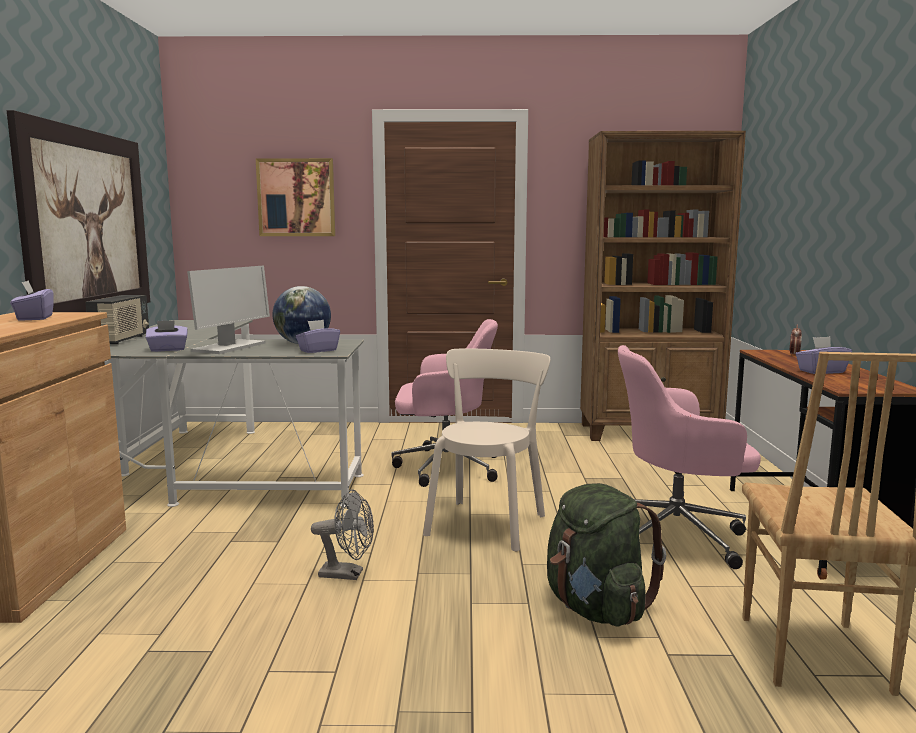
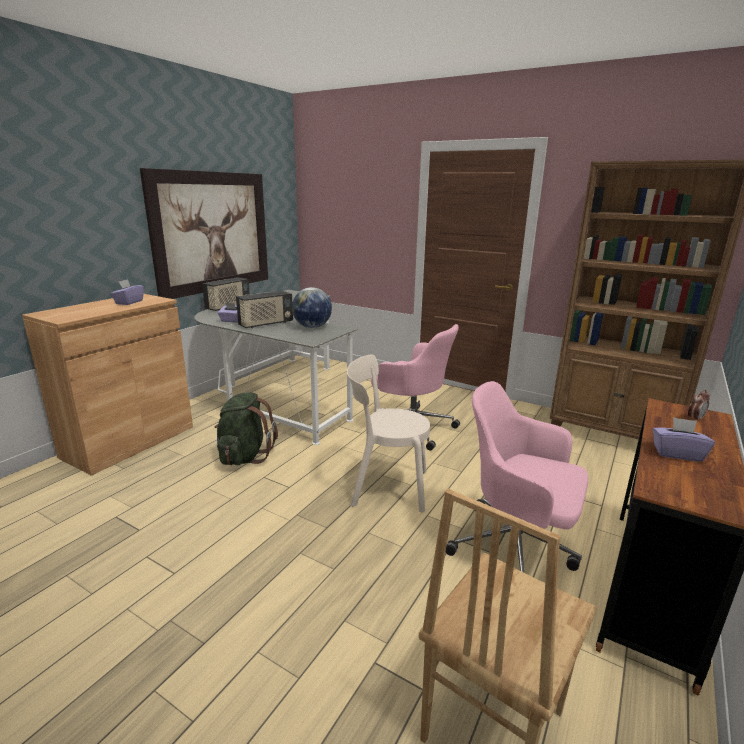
camera: 30 degrees right, 10 degrees up
monitor [187,266,270,354] -> radio [236,291,293,328]
picture [256,158,335,236] -> none
purple tissue box [296,320,340,353] -> none
grey fan [311,489,374,580] -> none
beige chair [423,349,550,552] -> beige chair turned 135 degrees counterclockwise [347,354,430,512]
green backpack [547,483,666,627] -> green backpack moved to [214,392,278,465]

